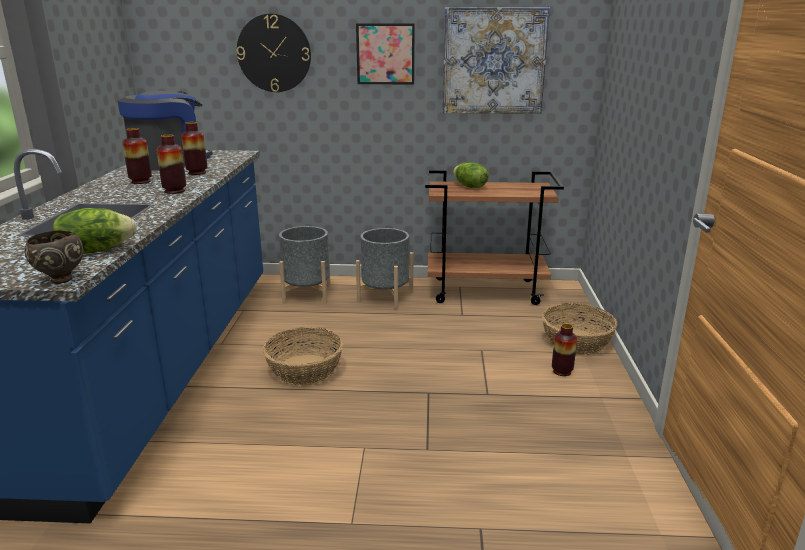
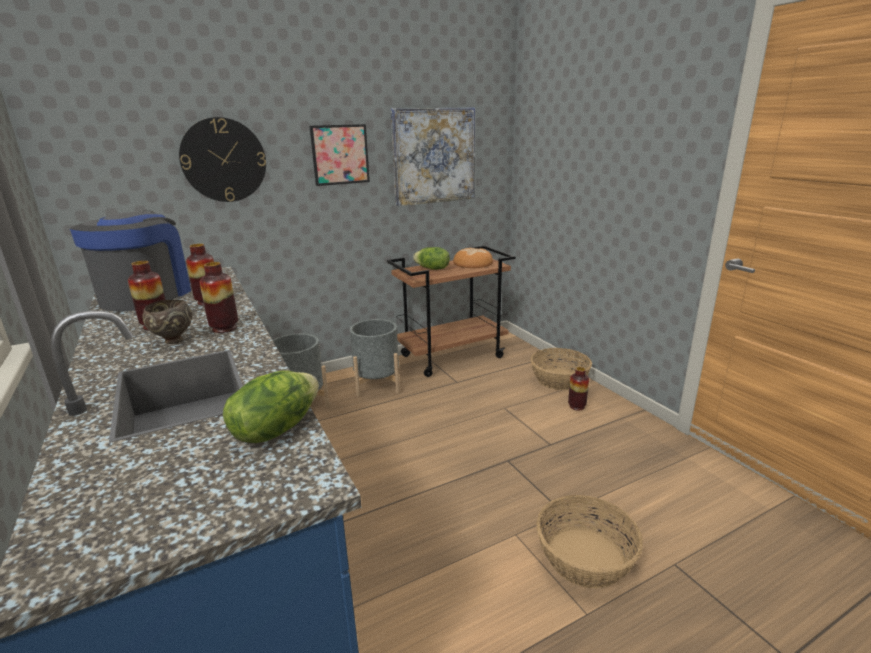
camera: 30 degrees left, 0 degrees up
brown bowl [25,230,83,284] -> brown bowl moved to [142,300,192,344]
basket [263,327,343,385] -> basket moved to [537,495,643,588]
none -> bread [453,248,493,268]

